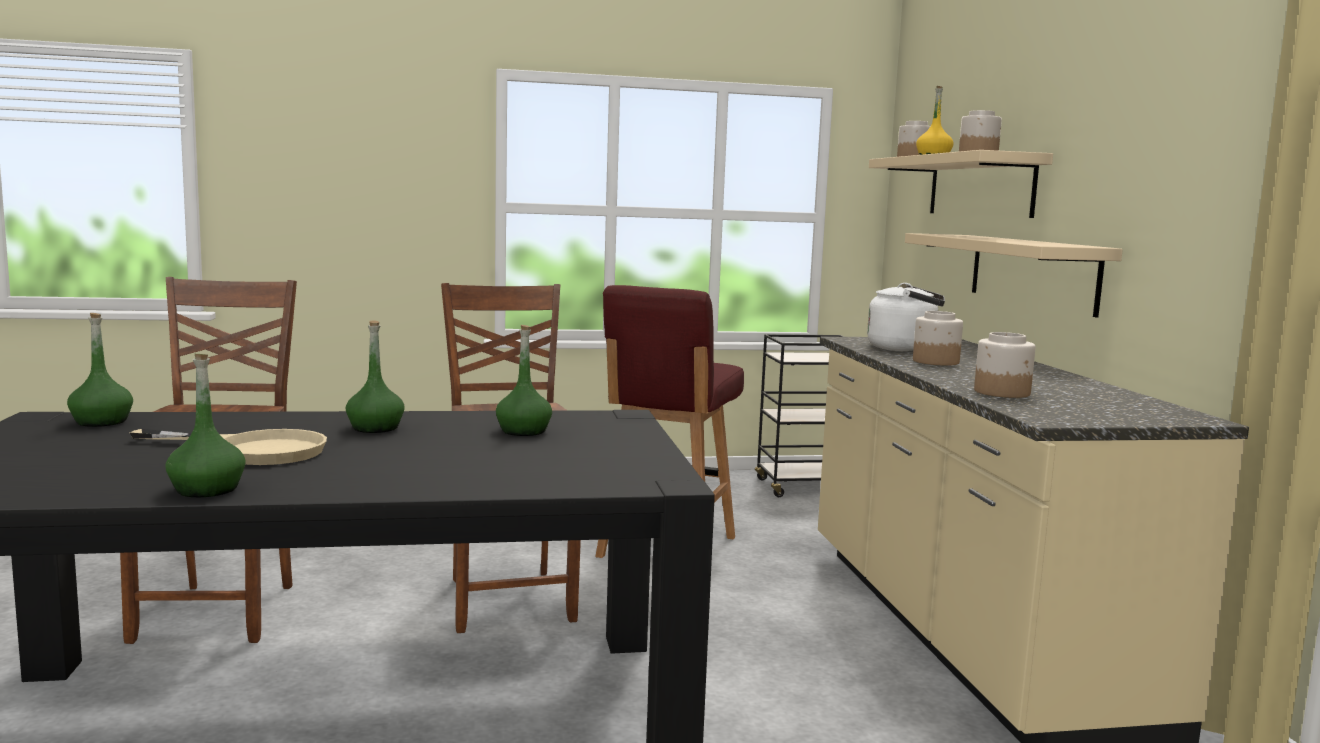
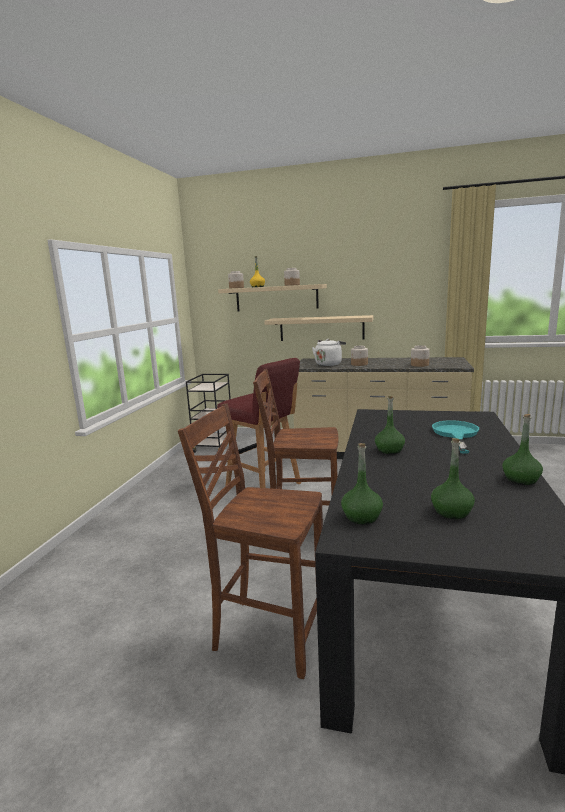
camera: 65 degrees left, 5 degrees up
beige frying pan [129,429,327,465] -> none
green bottle [496,325,552,436] -> green bottle moved to [431,438,475,519]
none -> turquoise frying pan [432,420,479,454]

